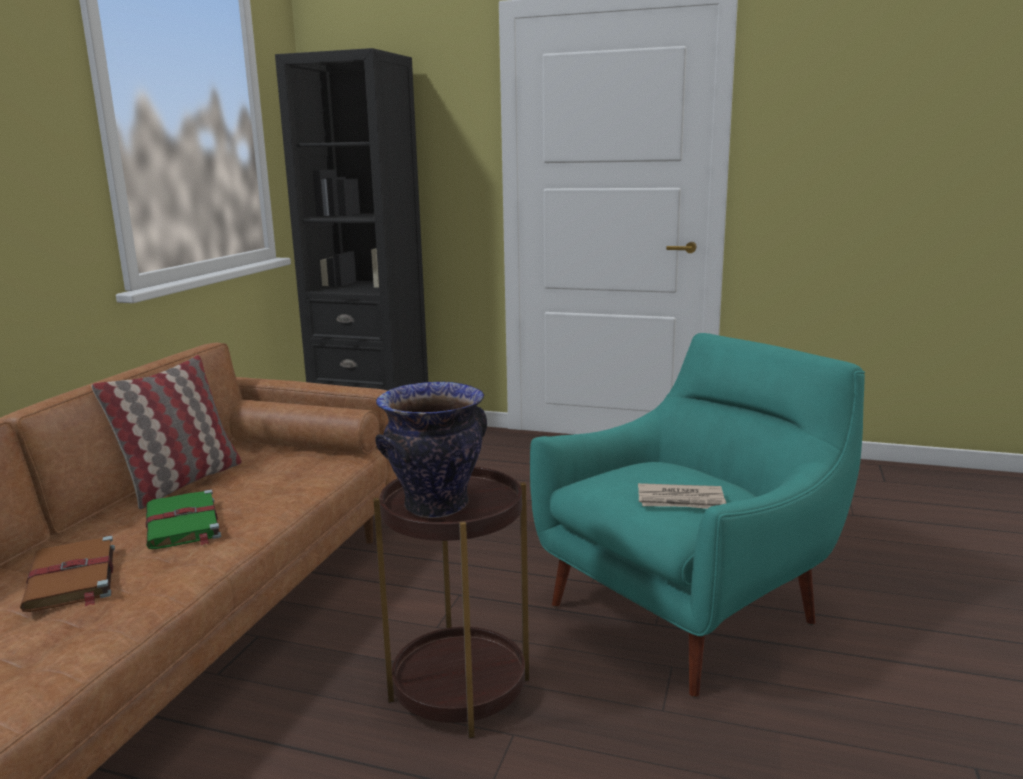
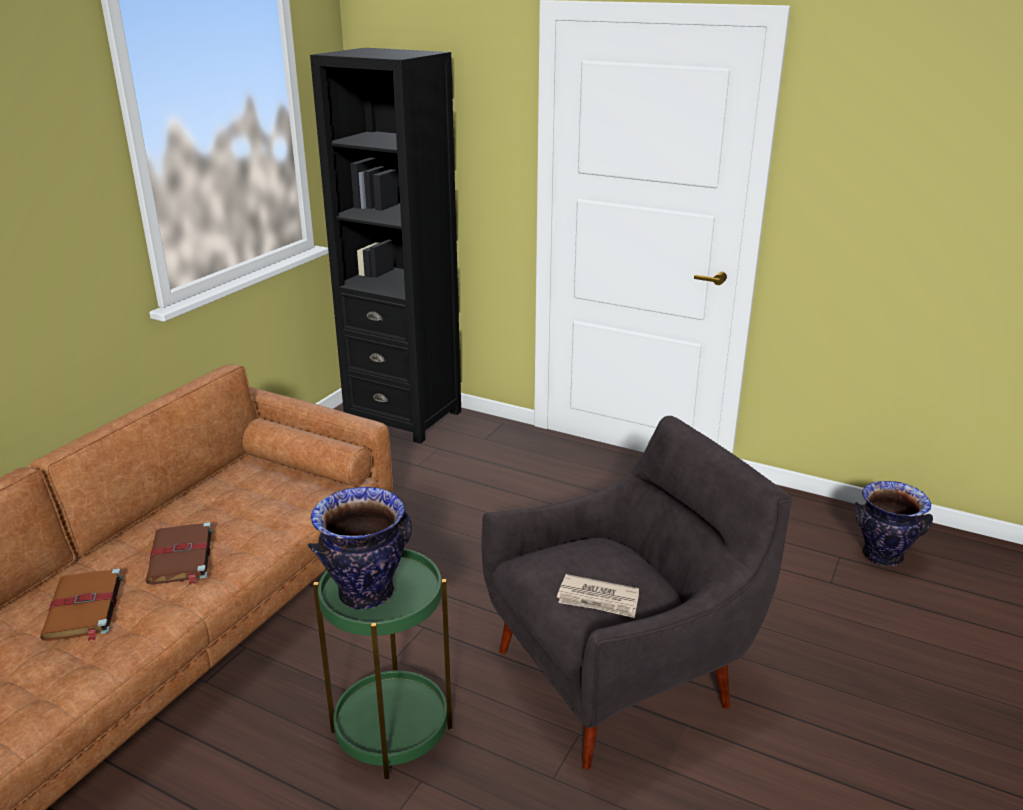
camera: 10 degrees right, 10 degrees up
pillow [91,355,241,509] -> none
green book [146,489,221,549] -> brown book [145,522,212,585]
brown side table [373,466,529,738] -> green side table [313,548,452,779]
turquoise armchair [530,333,865,697] -> grey armchair [481,416,793,770]
none -> vase [855,481,933,566]

